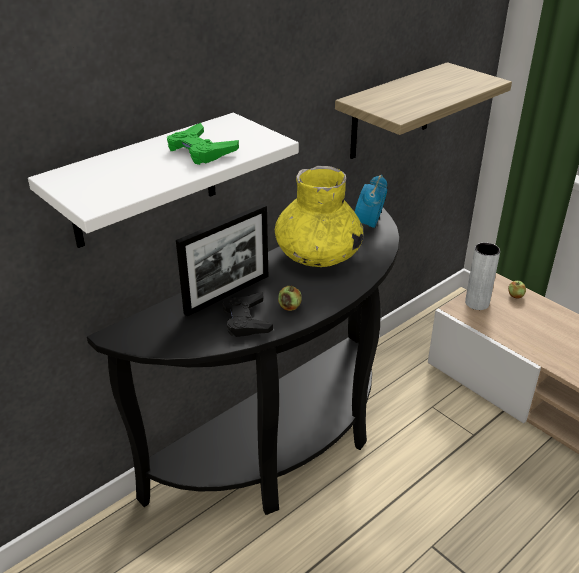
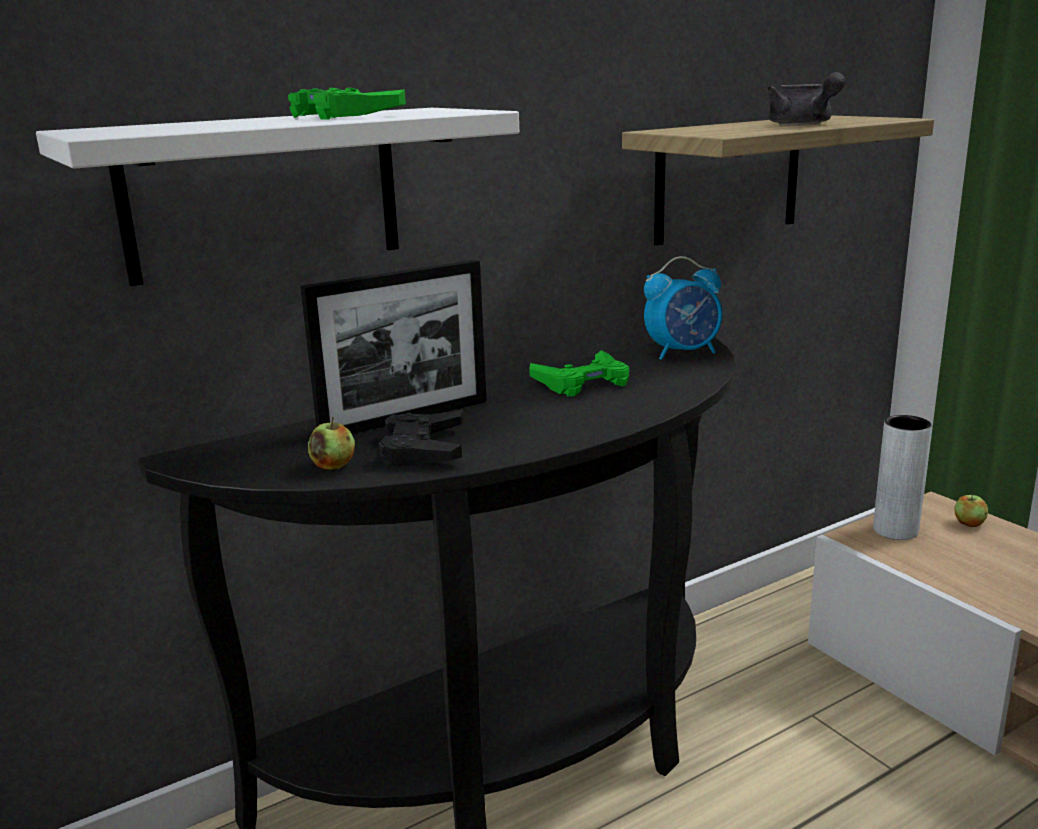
camera: 10 degrees right, 15 degrees down
yellow vase [275,166,363,267] -> green game controller [529,350,629,396]
apple [278,285,302,311] -> apple moved to [308,417,355,470]
alarm clock [355,175,388,228] -> alarm clock turned 135 degrees counterclockwise [644,256,722,360]
none -> grey teapot [766,72,845,125]

